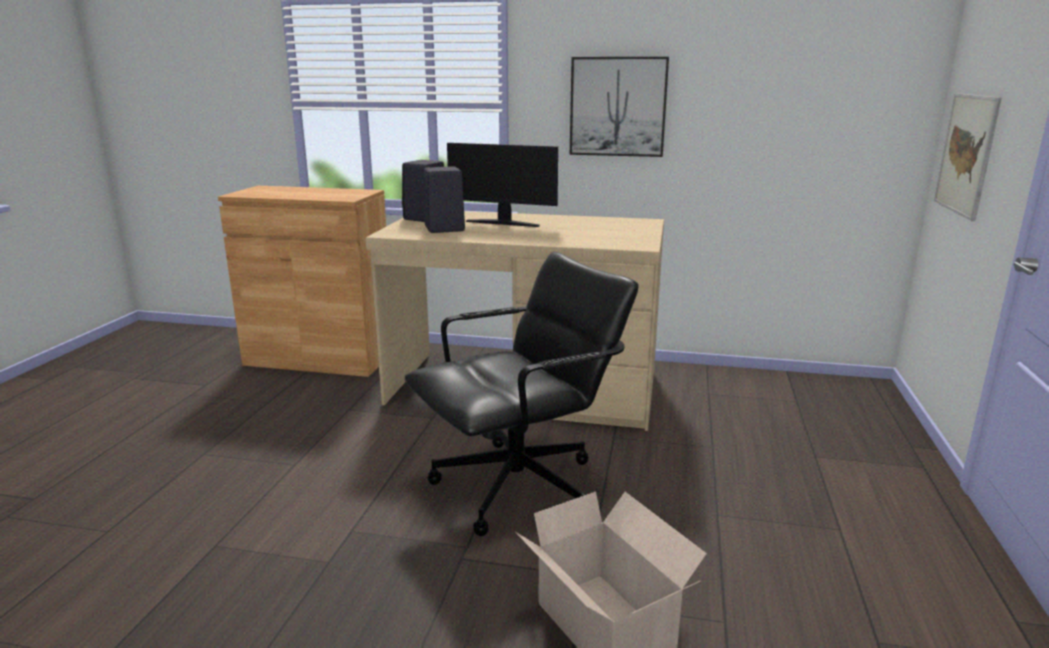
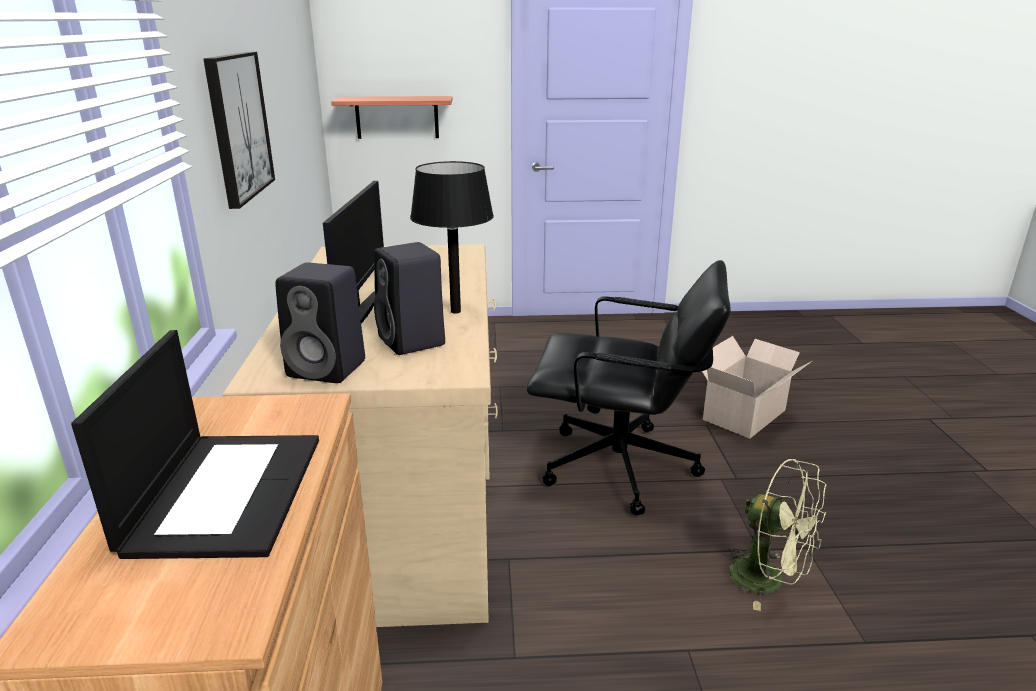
camera: 105 degrees left, 5 degrees up
black office chair [405,252,638,536] -> black office chair turned 150 degrees clockwise [527,260,730,516]
picture [934,93,1002,221] -> shelf [331,96,452,139]
none -> laptop [71,330,319,559]
none -> black table lamp [410,161,494,314]
none -> green fan [722,459,826,611]

